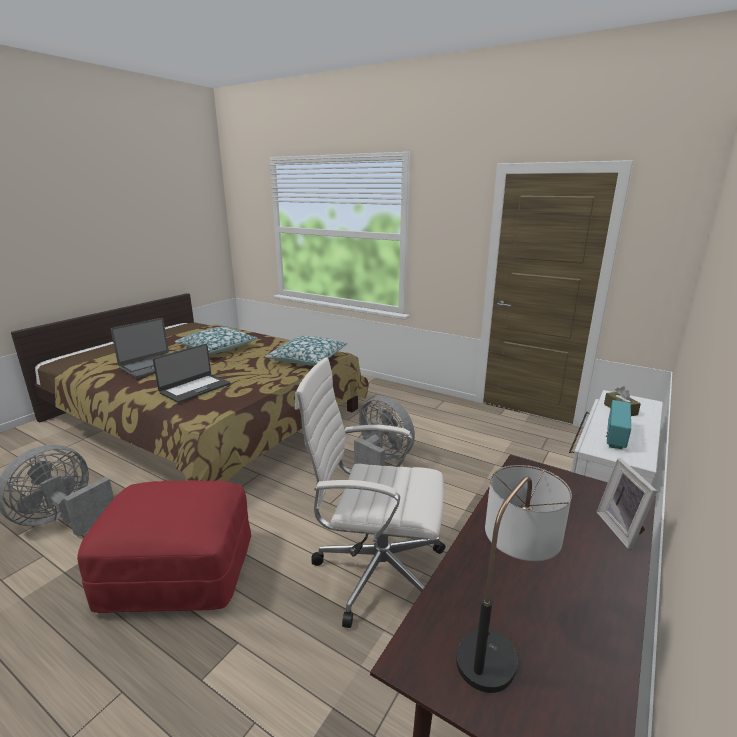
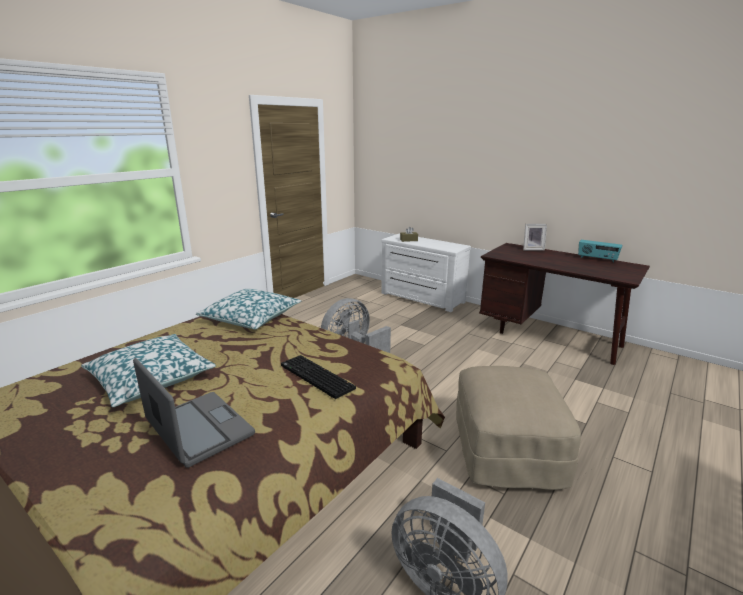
camera: 85 degrees left, 0 degrees up
red ottoman [77,480,251,613] -> beige ottoman [456,366,581,490]
laptop [153,344,230,403] -> keyboard [281,355,356,399]
white office chair [295,357,445,628] -> none
table lamp [456,465,572,693] -> none
radio [606,400,631,449] -> radio moved to [578,240,623,262]

